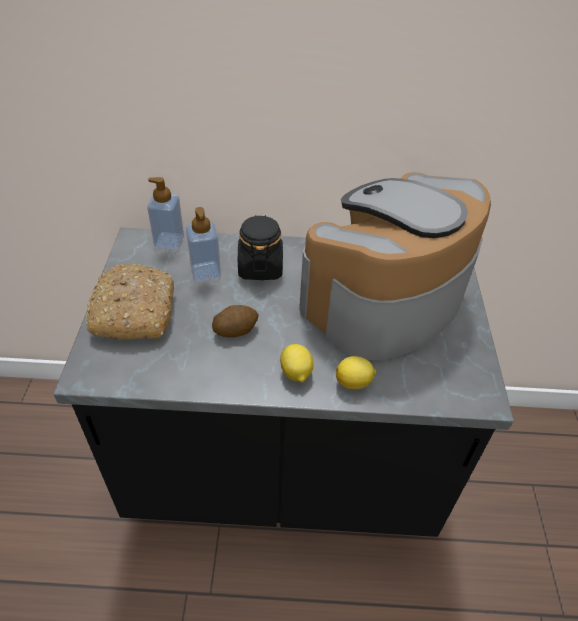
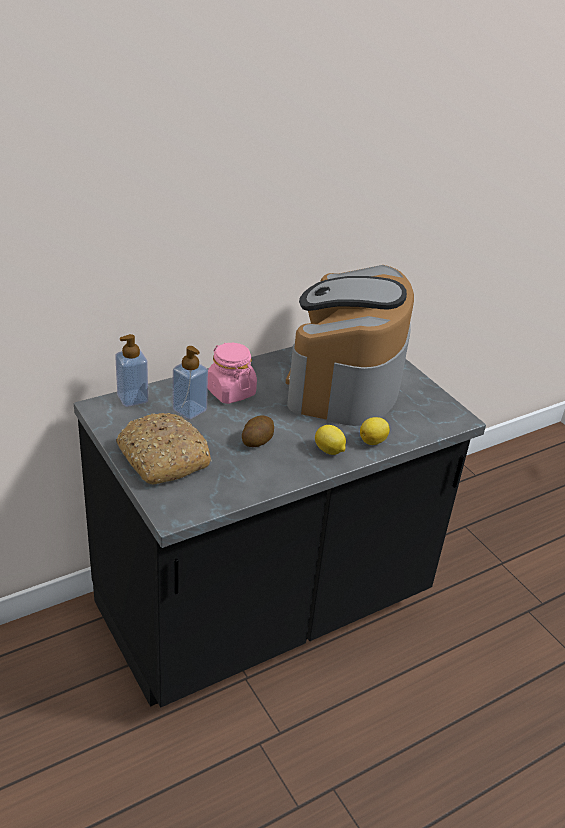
camera: 35 degrees left, 10 degrees down
black jar [238,215,283,280] -> pink jar [208,343,257,404]

